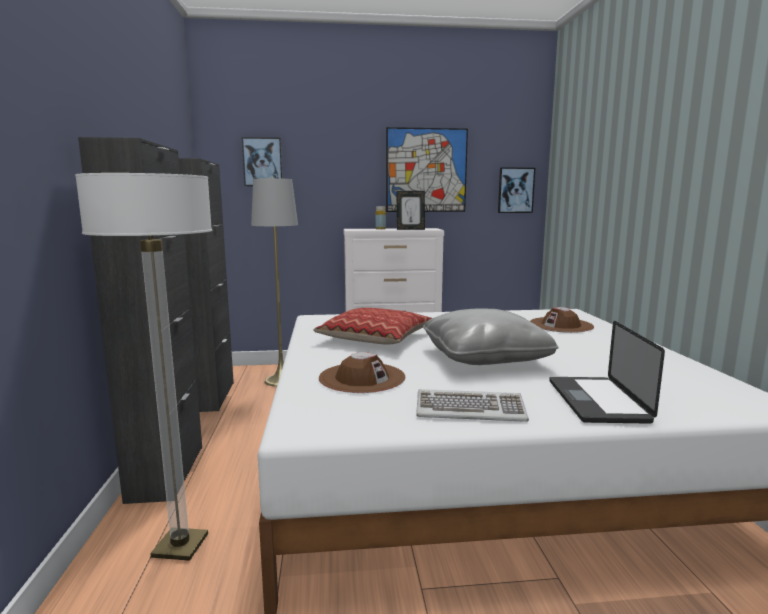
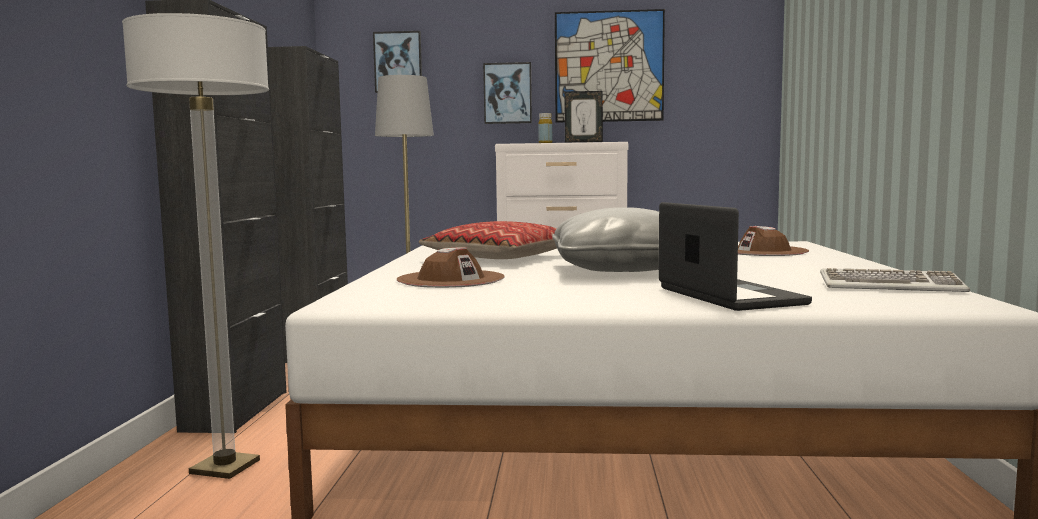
camera: 10 degrees right, 5 degrees down
keyboard [416,389,529,422] -> keyboard moved to [820,268,970,292]
picture [498,167,535,213] -> picture moved to [483,62,532,124]
laptop [549,321,665,424] -> laptop turned 150 degrees clockwise [659,202,812,311]

